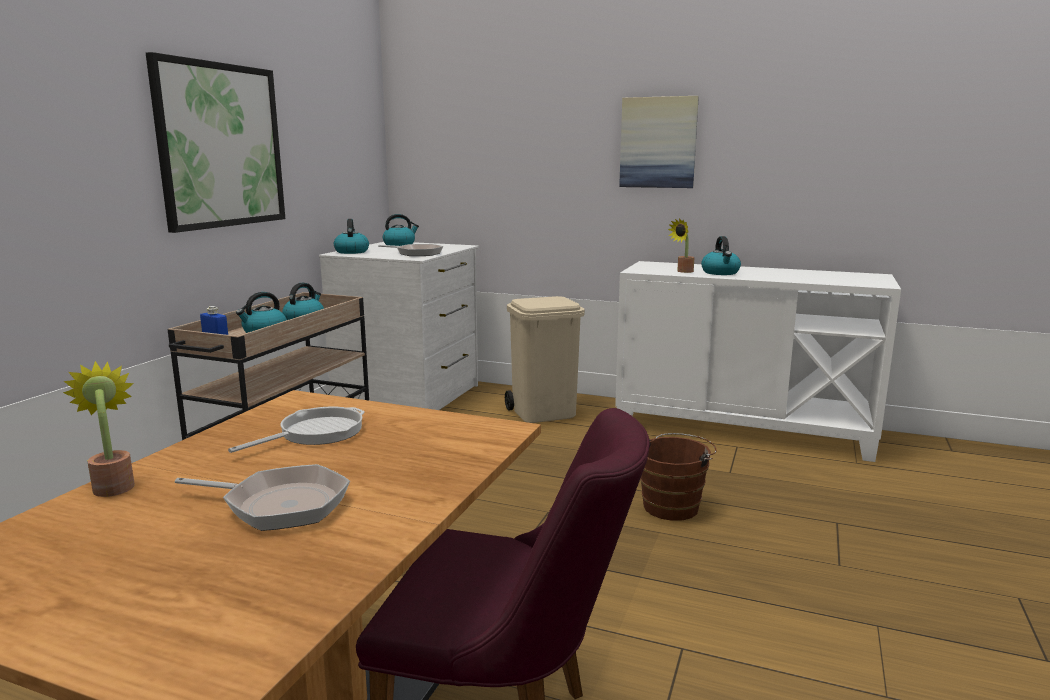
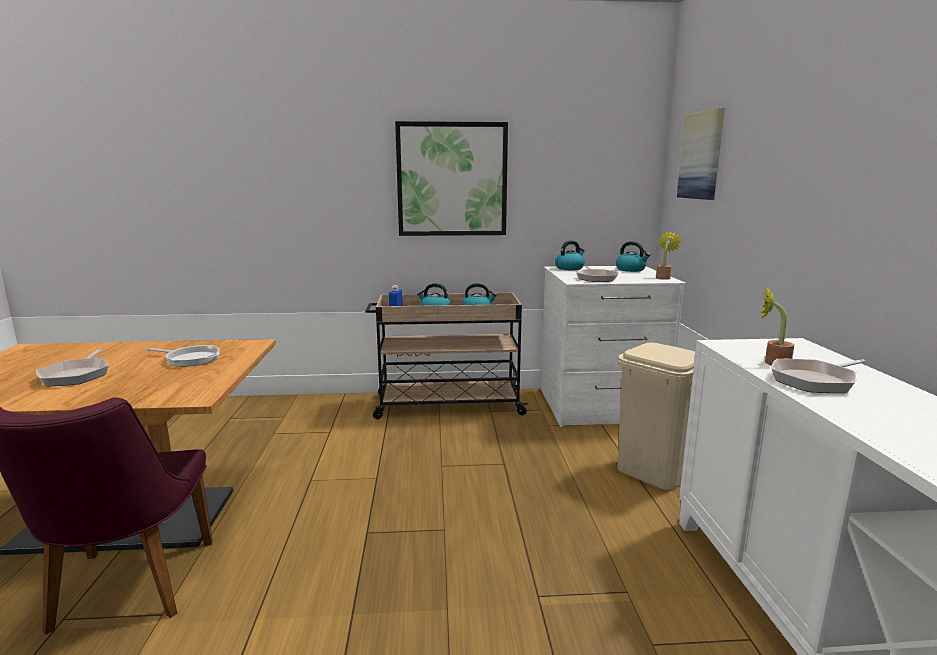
camera: 65 degrees right, 0 degrees up
potted plant [63,361,135,497] -> potted plant moved to [656,231,681,280]
picture [619,96,699,188] -> picture moved to [677,108,724,200]
brown bucket [640,433,716,521] -> none
kettle [701,236,741,275] -> frying pan [771,359,865,393]

